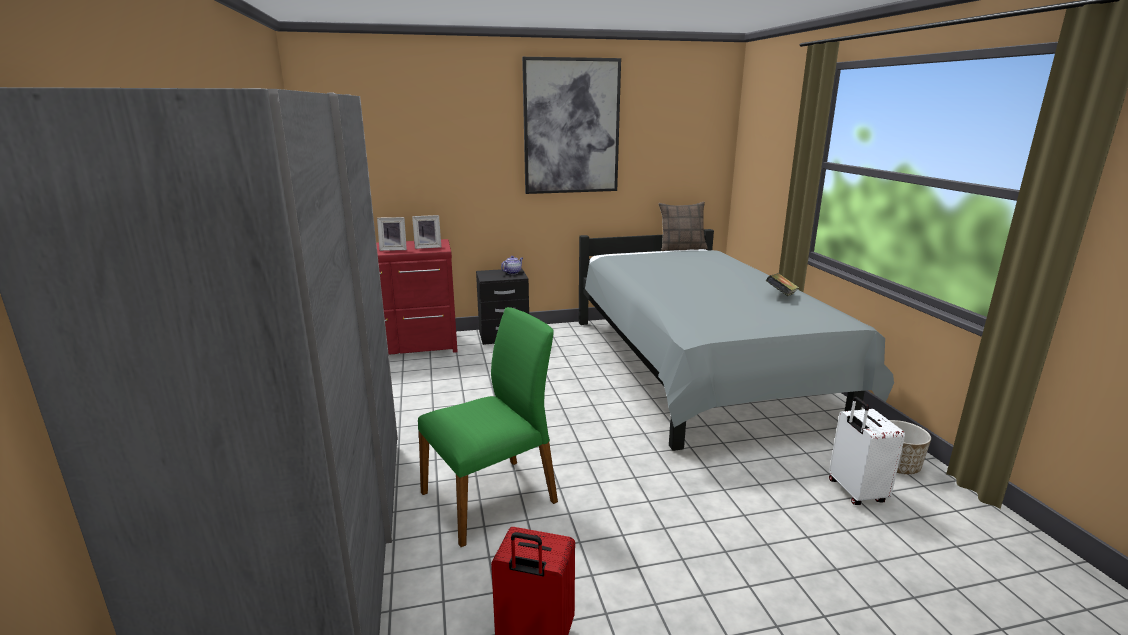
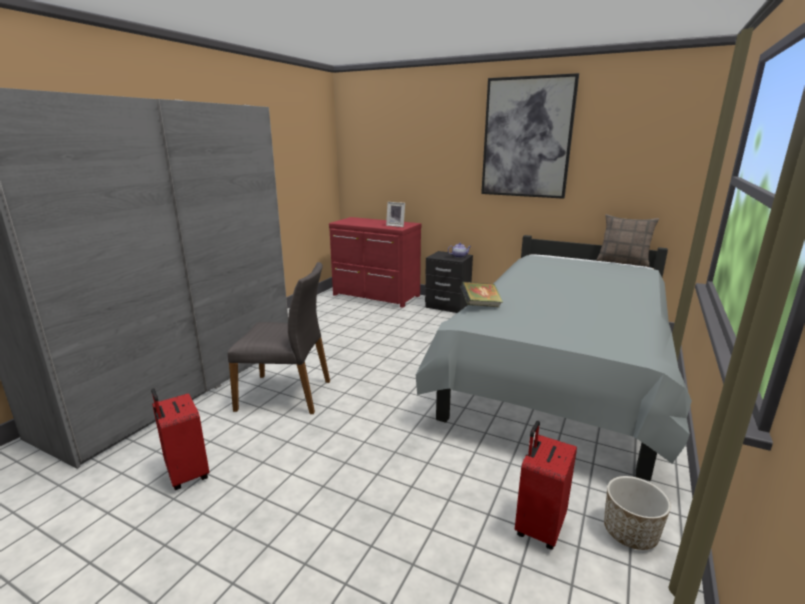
camera: 40 degrees right, 0 degrees up
picture frame [377,217,407,251] -> none
green chair [418,307,558,547] -> grey chair [228,262,330,414]
book [766,273,799,296] -> book moved to [460,282,503,307]
white suitcase [829,397,905,505] -> red suitcase [515,421,577,550]

